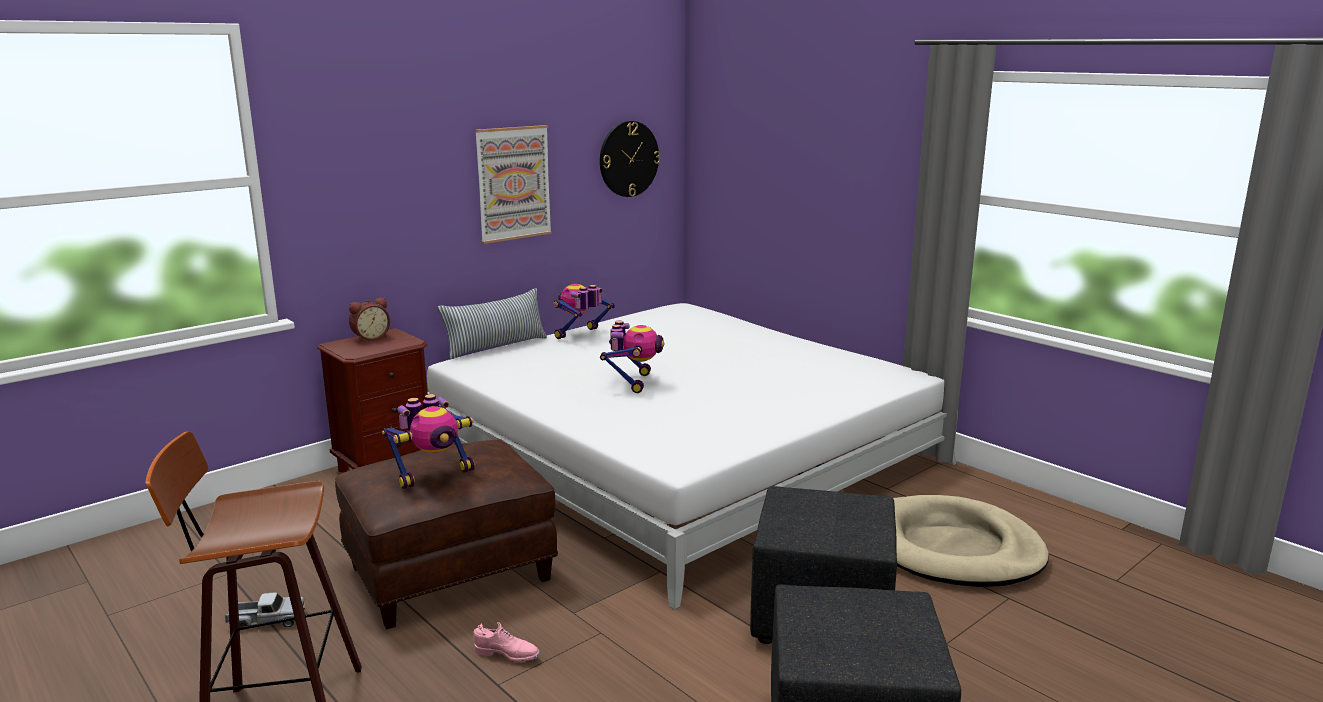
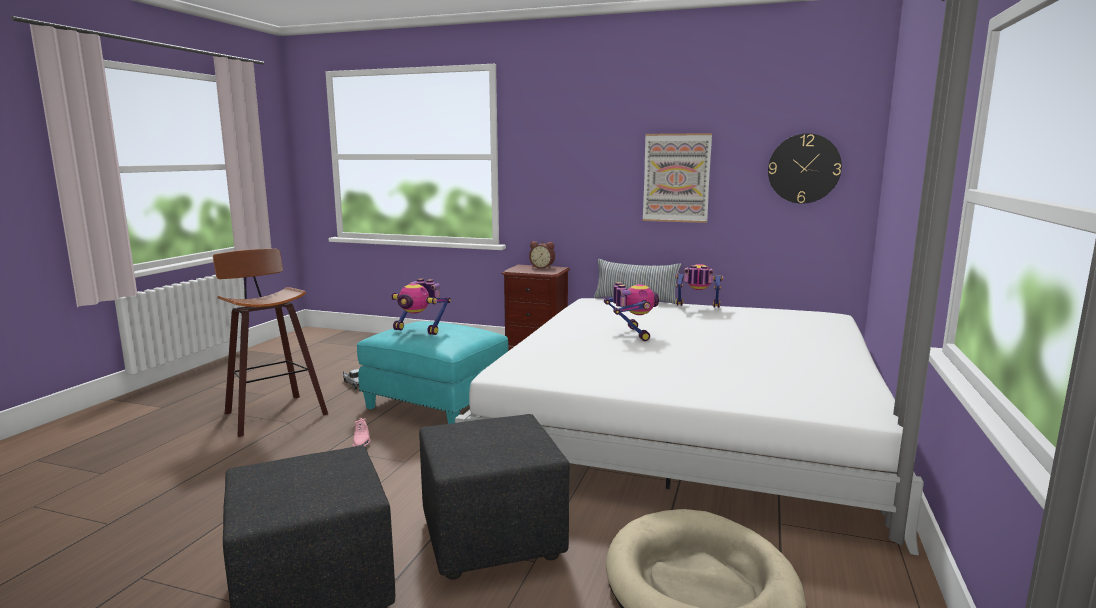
camera: 60 degrees right, 5 degrees down
brown ottoman [335,440,558,630] -> turquoise ottoman [357,321,508,424]
toy robot [600,321,664,393] -> toy robot turned 75 degrees counterclockwise [604,282,659,341]

